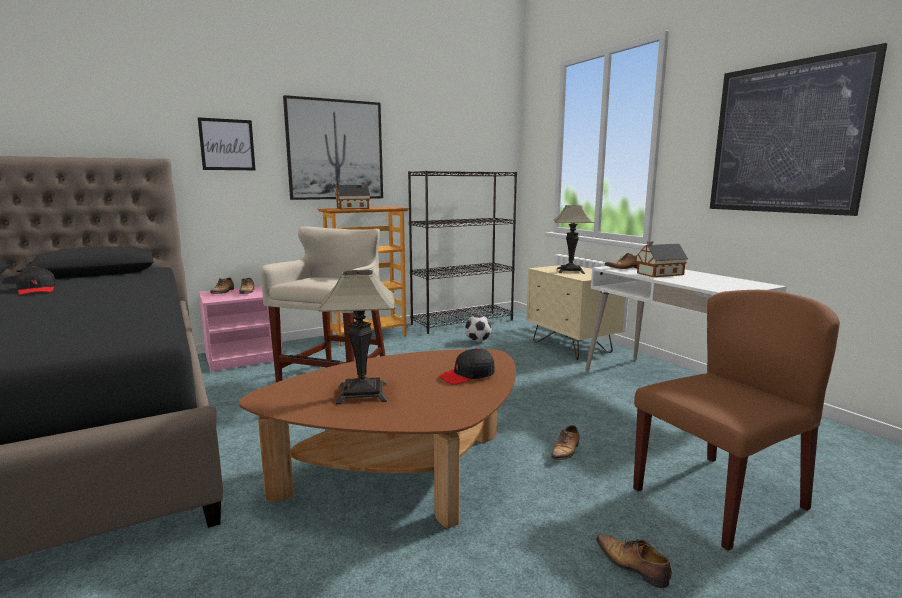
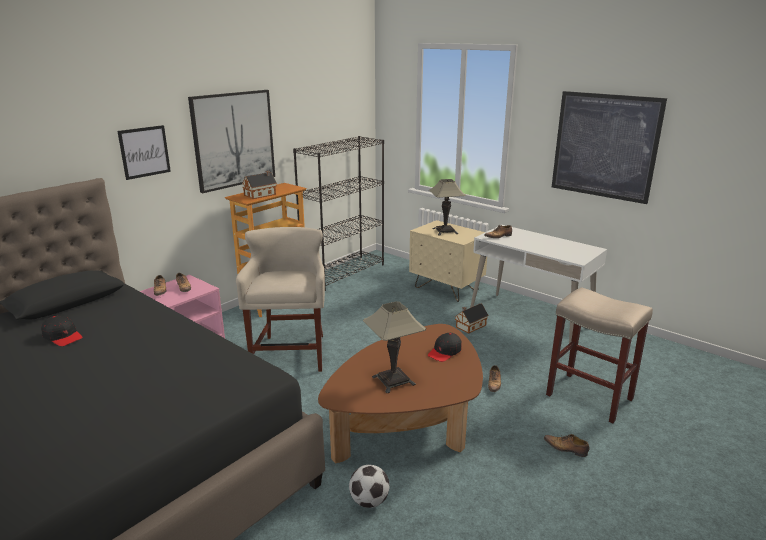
camera: 20 degrees left, 10 degrees up
football [465,315,492,342] -> football moved to [349,465,390,508]
brown chair [633,290,840,551] -> beige stool [546,287,653,423]
toy house [636,241,688,277] -> toy house moved to [455,303,489,333]

